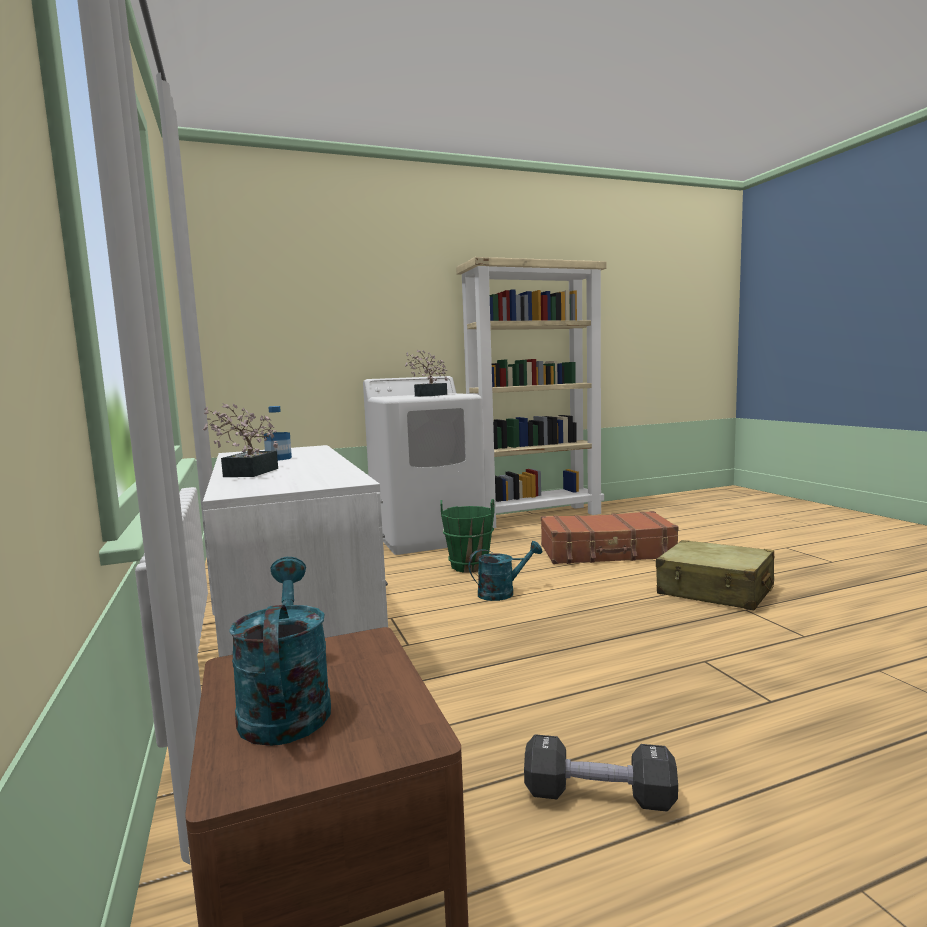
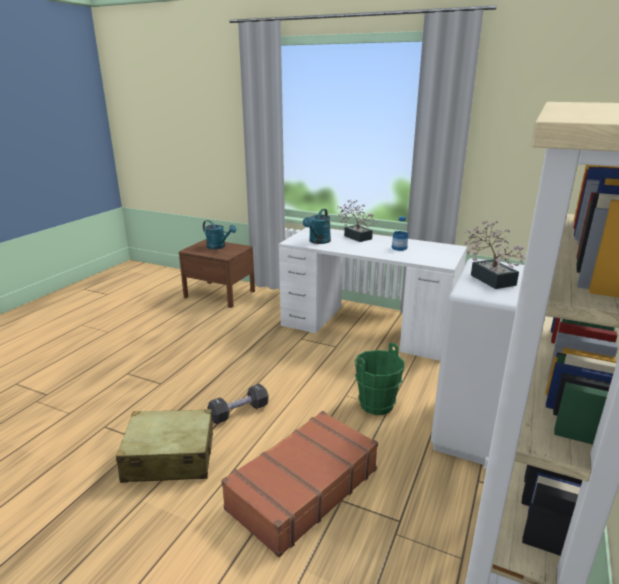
camera: 135 degrees right, 15 degrees up
turquoise watering can [468,541,543,601] -> turquoise watering can moved to [303,209,331,244]
black dumbbell [524,734,678,812] -> black dumbbell moved to [207,384,269,424]

